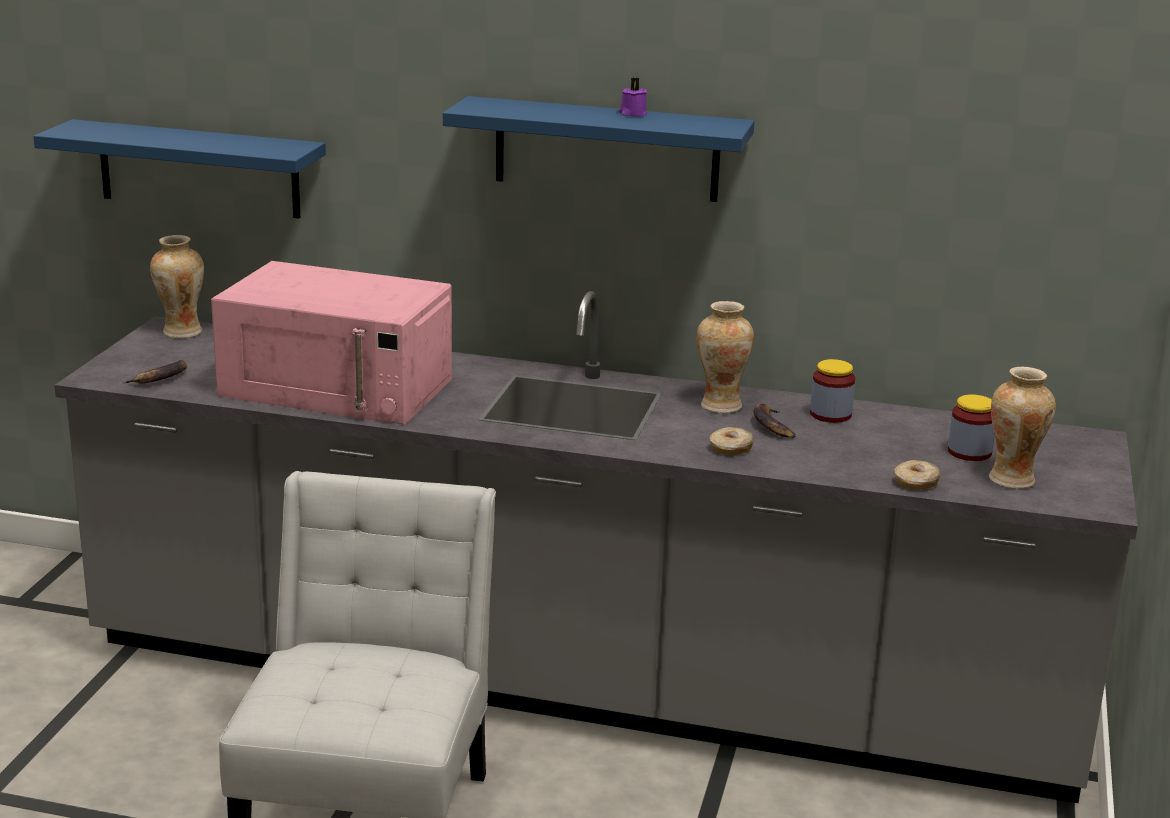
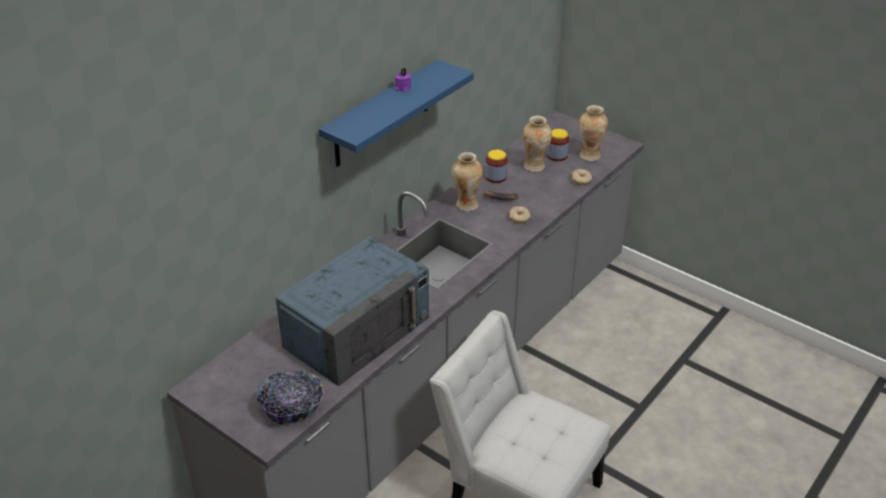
camera: 65 degrees left, 15 degrees up
blue shelf [34,119,326,219] -> none
banana [122,360,187,384] -> bowl [257,371,324,425]
vase [150,235,204,339] -> vase moved to [522,115,552,172]
pink microwave [211,261,452,425] -> blue microwave [276,236,429,386]

